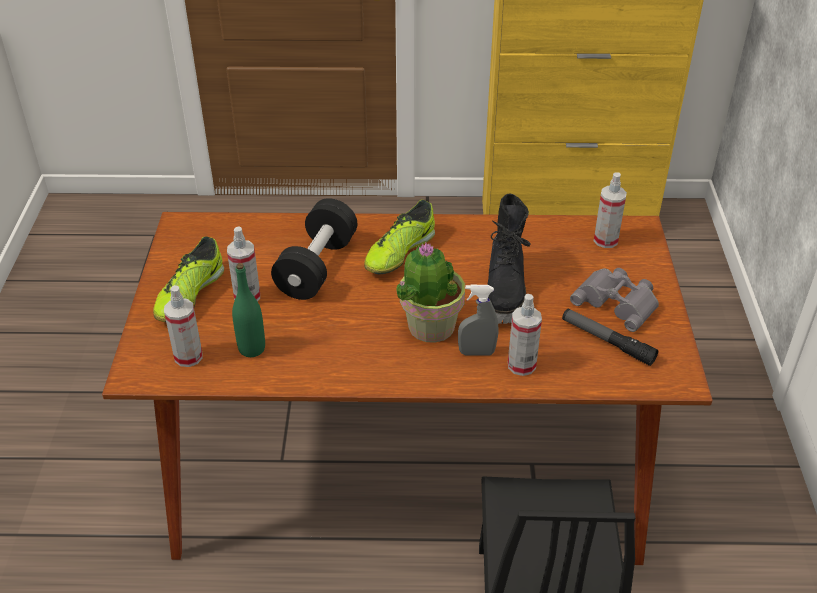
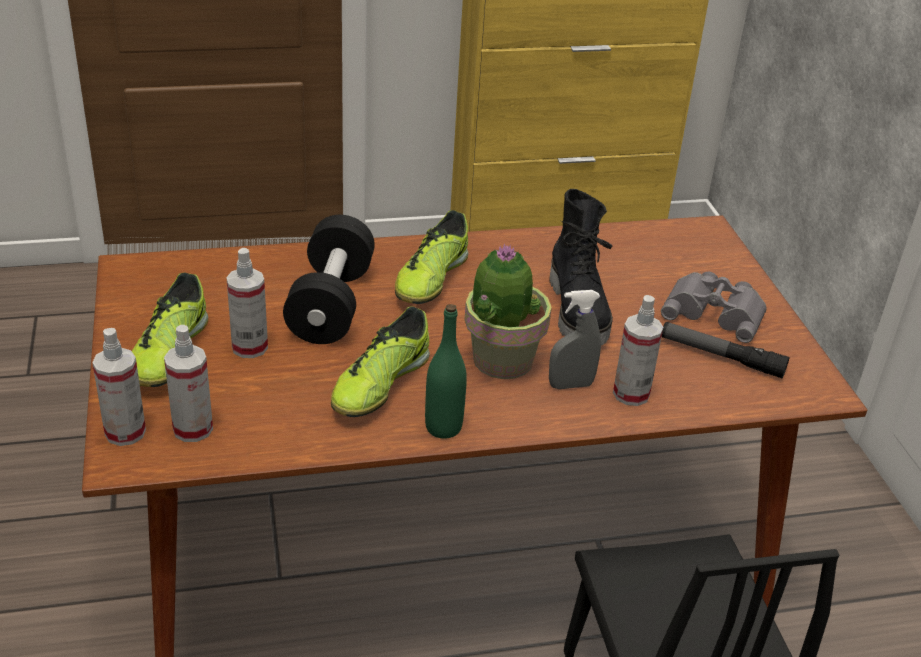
camera: 15 degrees left, 5 degrees down
green bottle [232,263,265,357] -> green bottle moved to [425,304,467,439]
spray bottle [594,172,627,248] -> spray bottle moved to [92,328,146,446]
none -> shoe [331,307,430,417]

